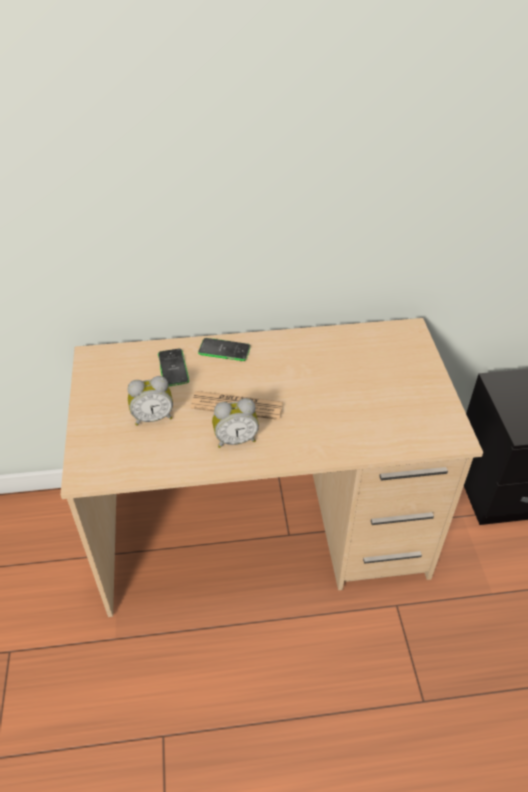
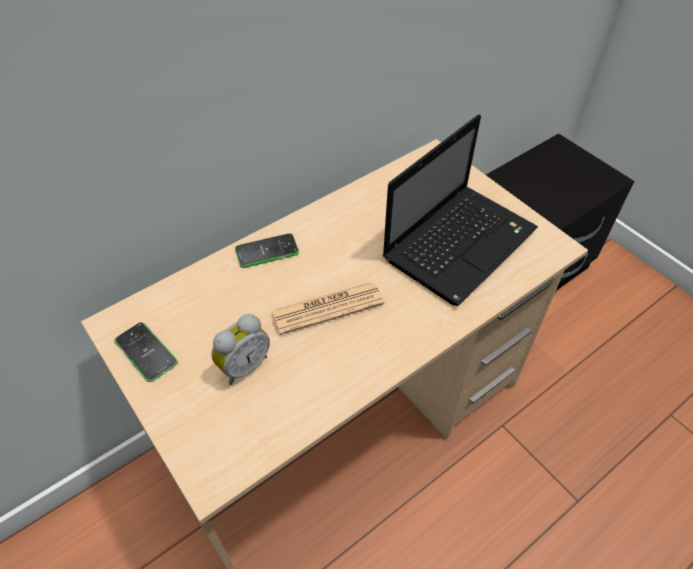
camera: 30 degrees left, 5 degrees up
phone [158,349,189,387] -> phone moved to [114,322,178,382]
alarm clock [212,398,259,448] -> none
none -> laptop [382,114,538,306]

